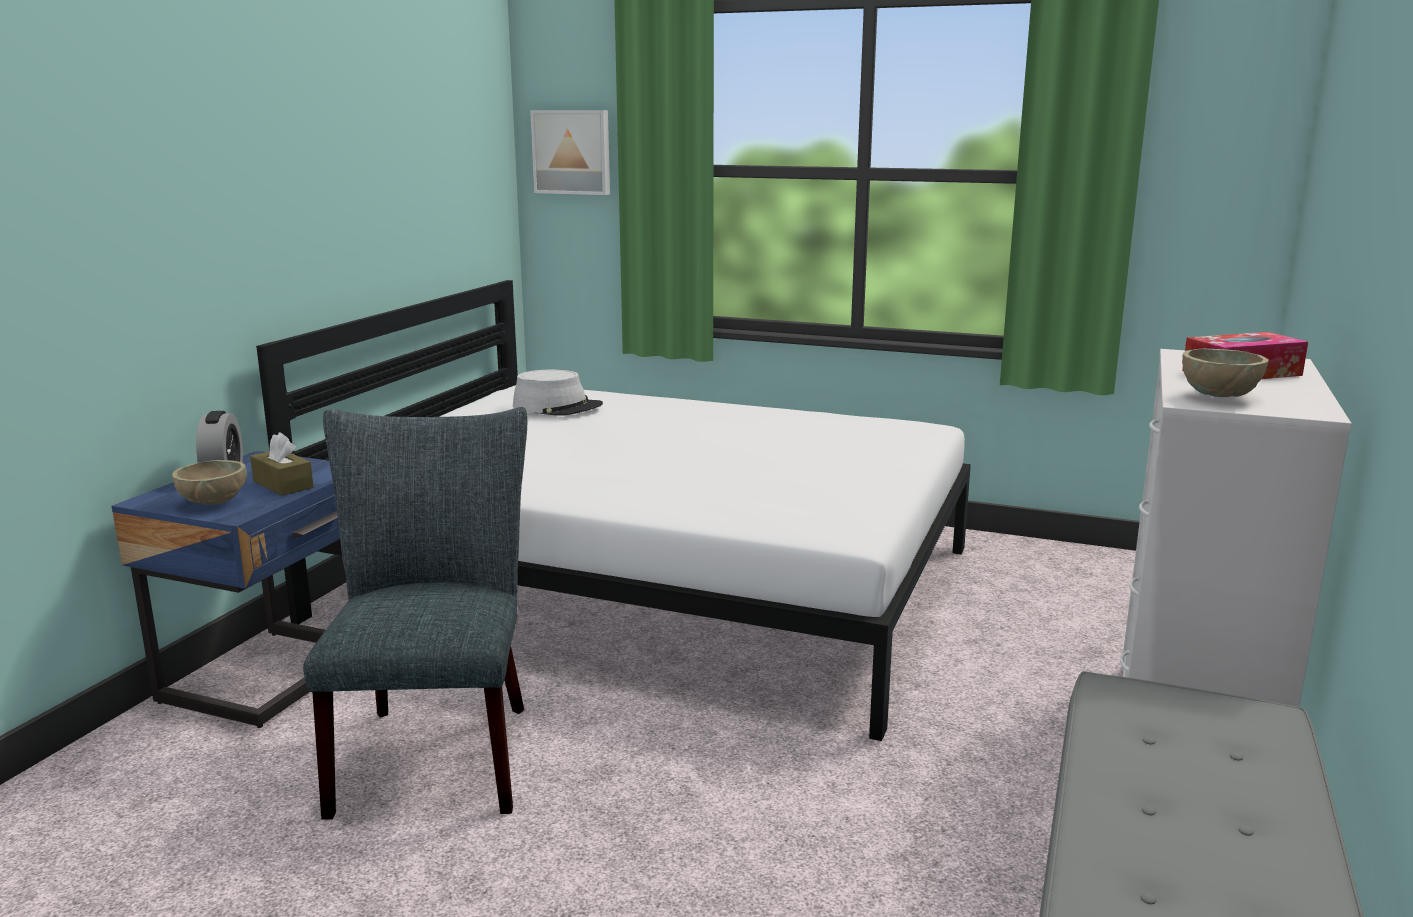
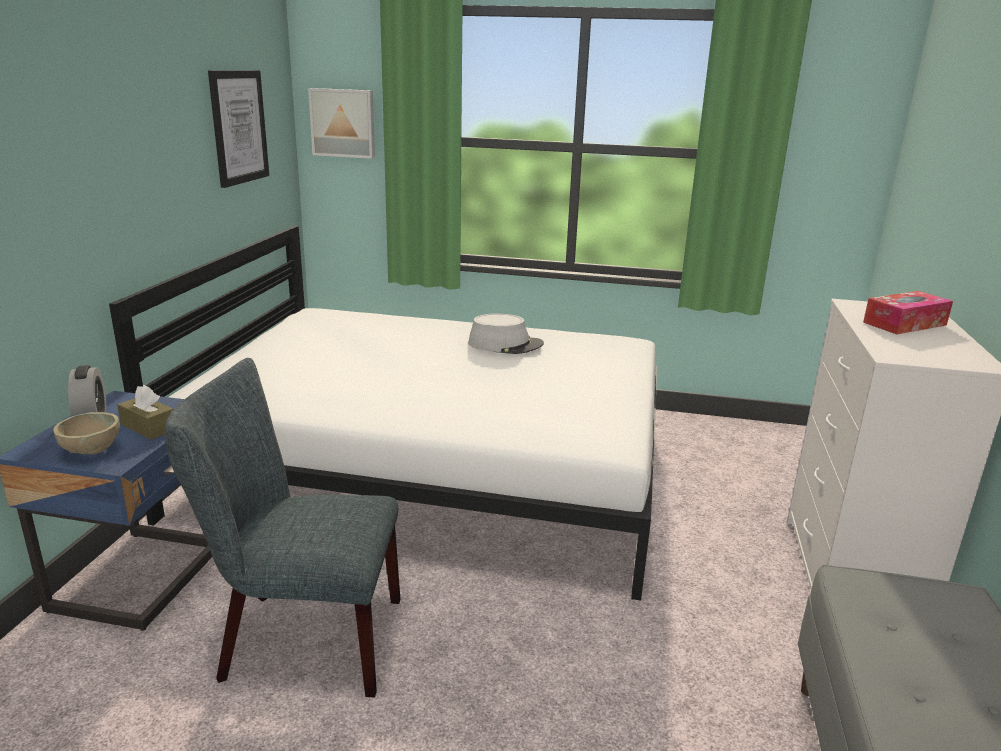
camera: 10 degrees left, 5 degrees up
grey chair [303,407,527,820] -> grey chair turned 75 degrees counterclockwise [165,358,400,697]
grey hat [513,370,603,415] -> grey hat moved to [468,314,544,354]
beige bowl [1182,349,1269,397] -> none
none -> picture [208,70,269,188]

